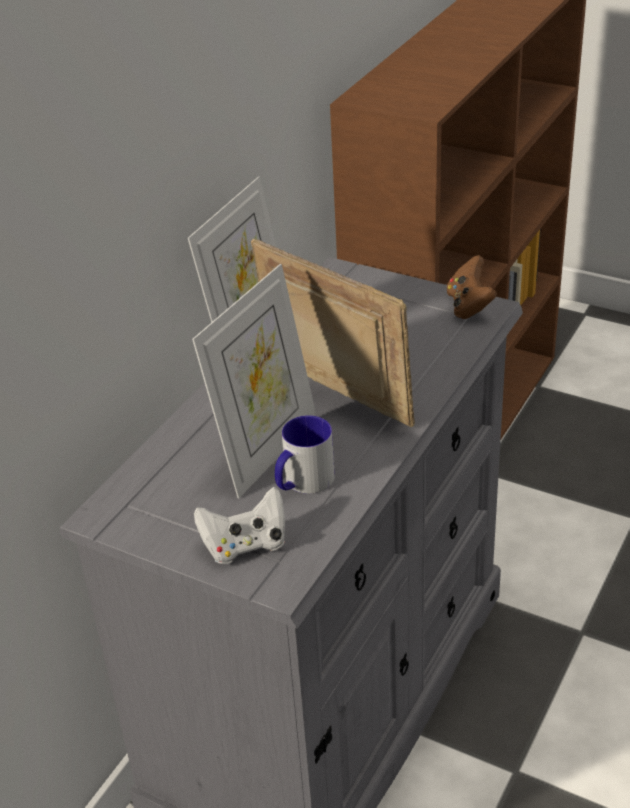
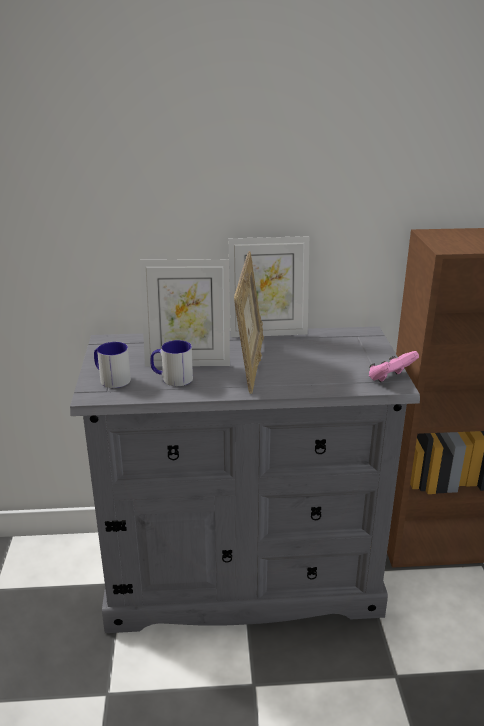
camera: 55 degrees right, 10 degrees down
white game controller [194,487,285,564] -> mug [94,342,131,388]
brown game controller [447,255,497,319] -> pink game controller [369,351,419,382]

